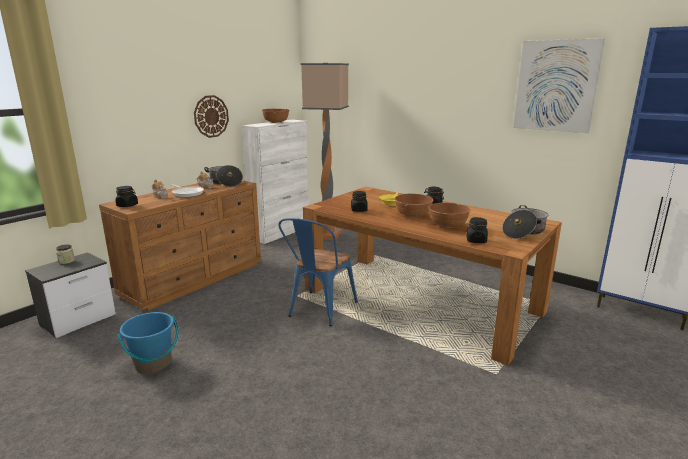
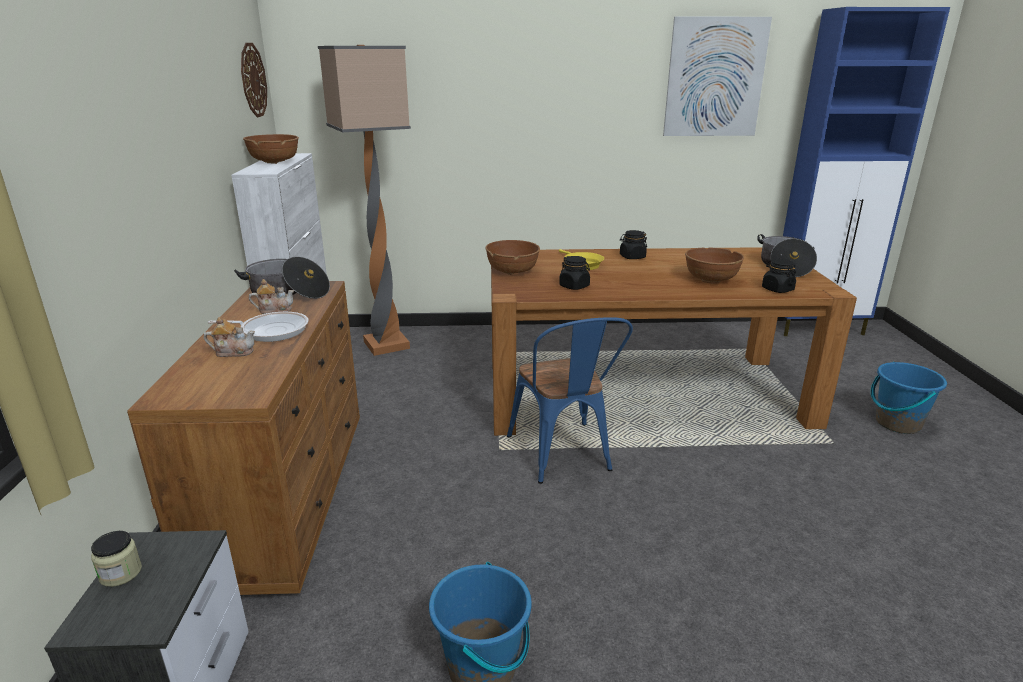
camera: 40 degrees left, 5 degrees up
black jar [116,186,138,207] -> none
wall clock [194,95,229,138] -> wall clock moved to [241,43,267,117]
brown bowl [395,194,434,217] -> brown bowl moved to [485,240,540,275]
none -> blue bucket [871,362,947,434]

